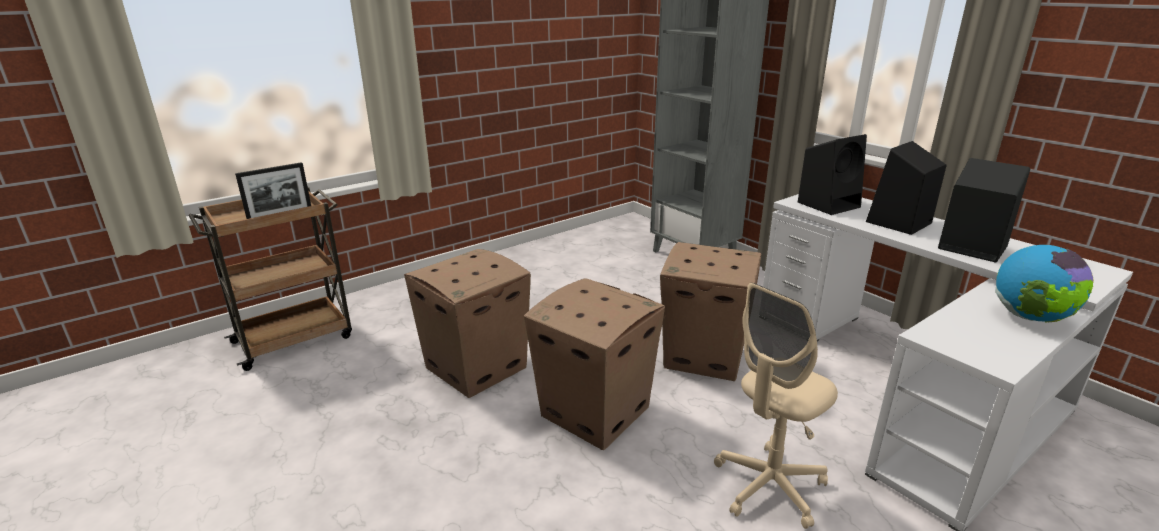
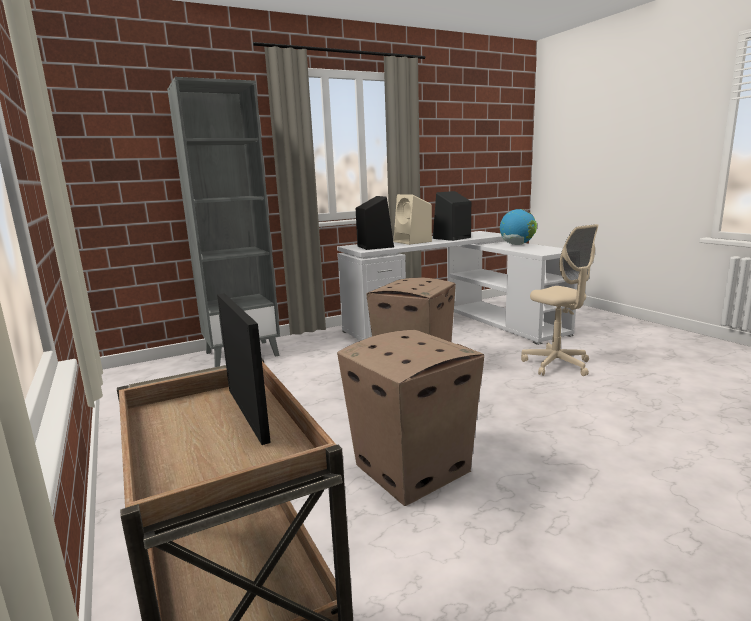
camera: 80 degrees left, 10 degrees down
cardboard box [524,278,665,450] -> none
black speaker [866,141,947,235] -> beige speaker [393,194,432,245]

